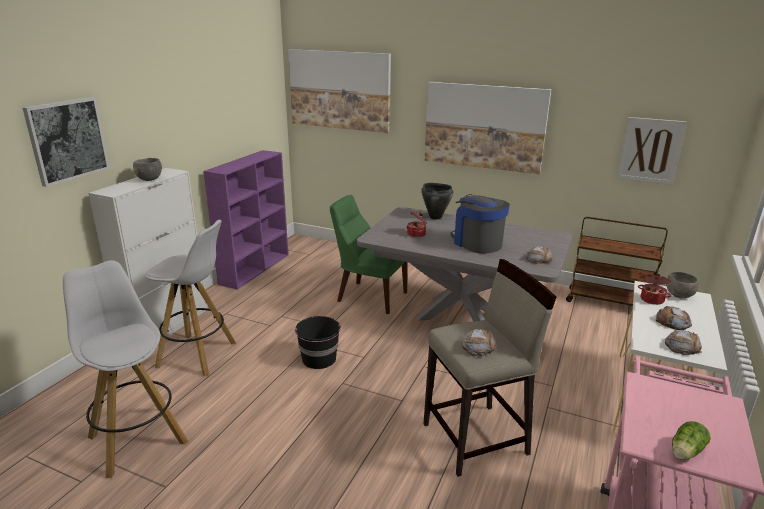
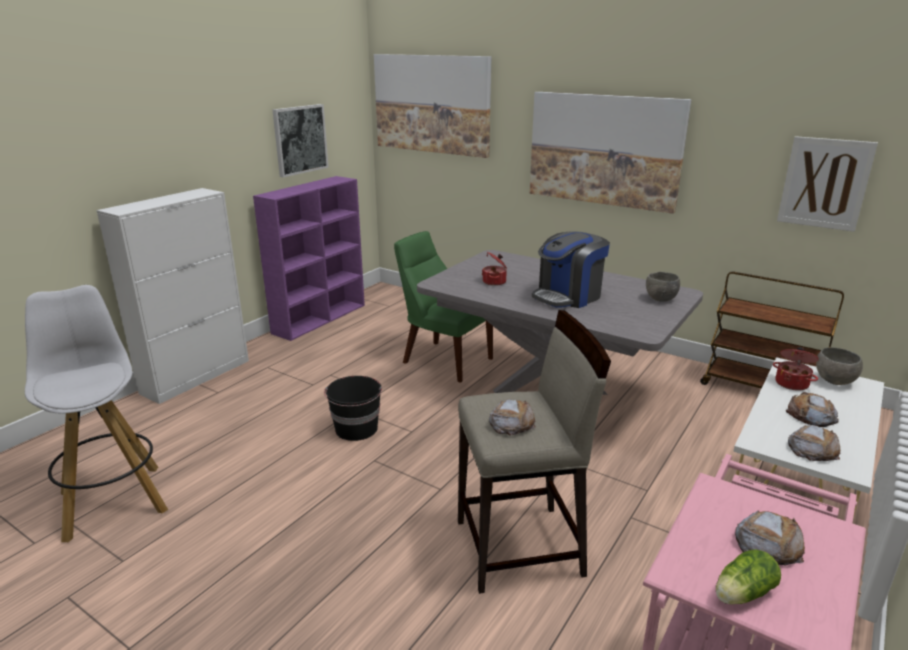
camera: 10 degrees right, 0 degrees up
picture [23,97,110,187] -> picture moved to [272,104,329,177]
grey bowl [133,158,162,181] -> grey bowl moved to [646,272,680,302]
white stool [145,220,236,376] -> none
black cooking pot [421,183,453,219] -> none
coffee machine [450,194,510,253] -> coffee machine turned 105 degrees counterclockwise [532,231,610,308]
bread [526,246,552,264] -> bread moved to [735,511,805,566]

